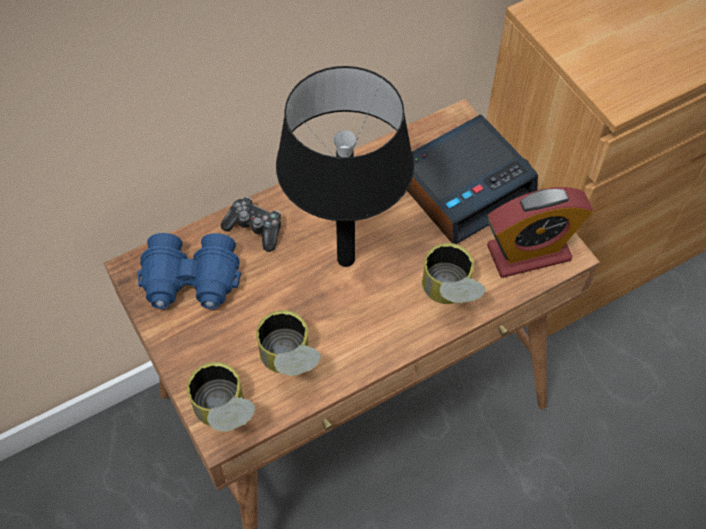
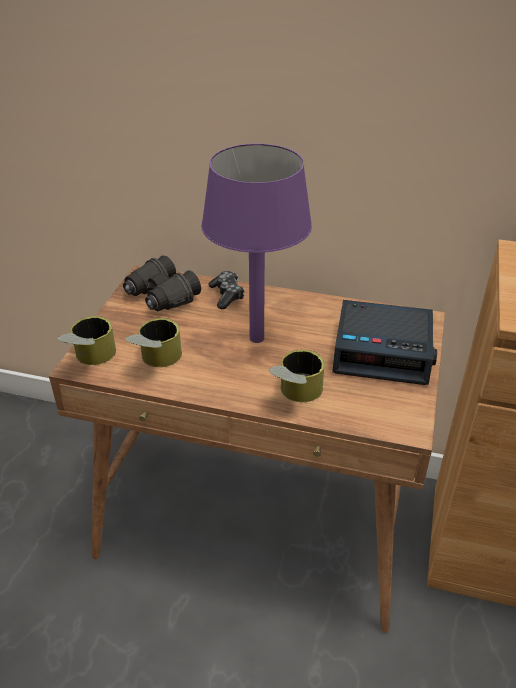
camera: 45 degrees right, 20 degrees down
blue binoculars [138,233,241,309] -> black binoculars [123,255,201,311]
black table lamp [276,66,414,267] -> purple table lamp [201,144,312,343]
alarm clock [487,187,593,278] -> none

